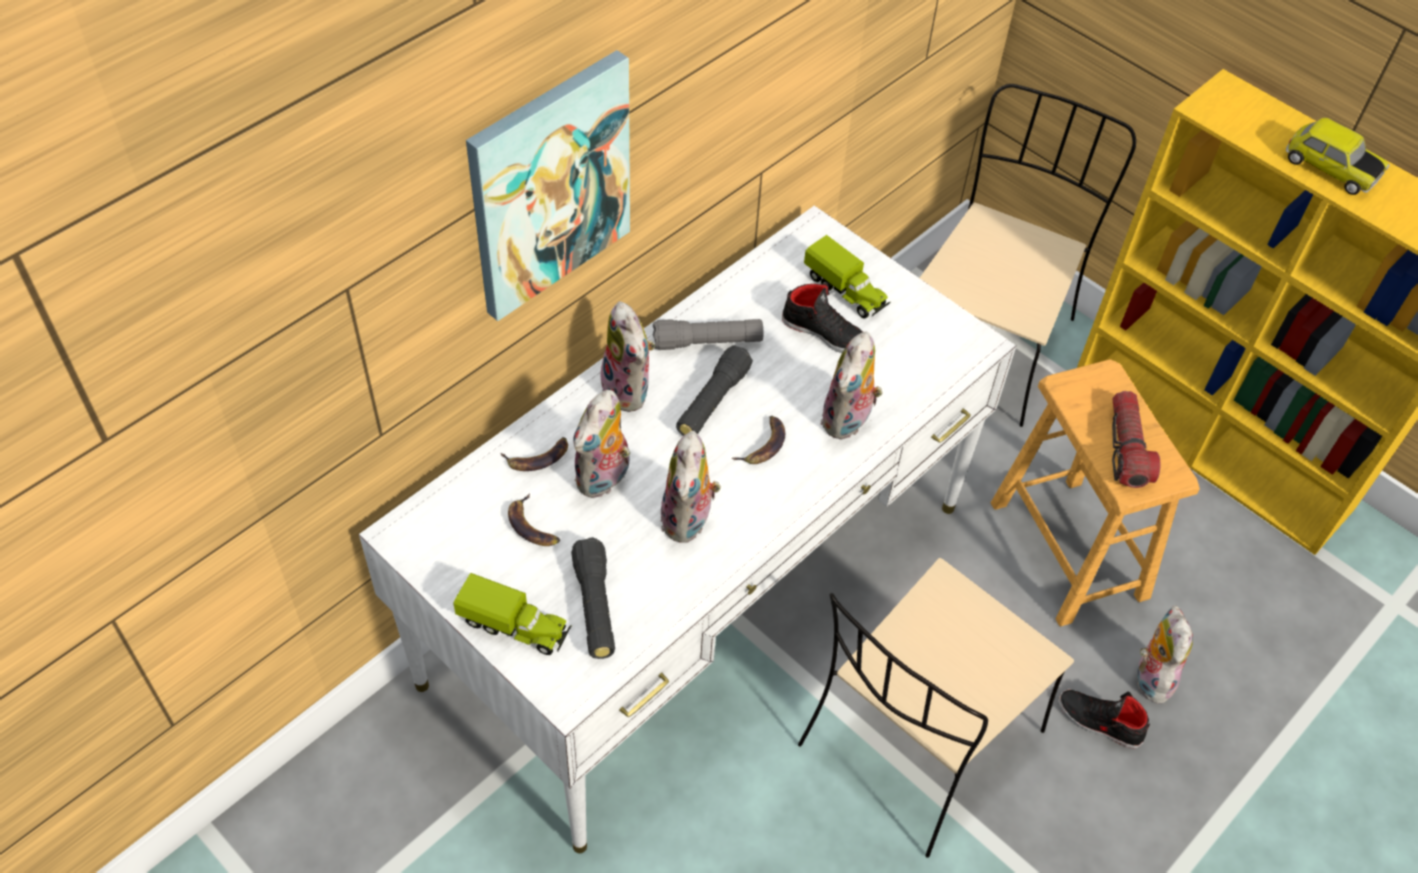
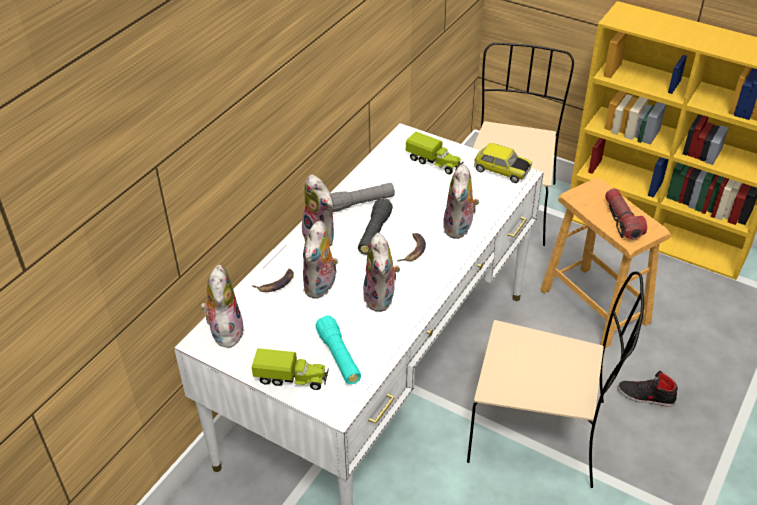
camera: 10 degrees left, 10 degrees down
picture [466,50,630,321] -> none
banana [508,493,560,546] -> none
black flashlight [571,537,615,659] -> turquoise flashlight [315,315,361,384]
black shoe [782,283,863,353] -> none
beige chair [798,558,1074,858] -> beige chair turned 105 degrees counterclockwise [467,271,644,488]
plush toy [1137,605,1193,704] -> plush toy moved to [201,265,245,348]
toy car [1286,118,1390,195] -> toy car moved to [474,143,532,183]

